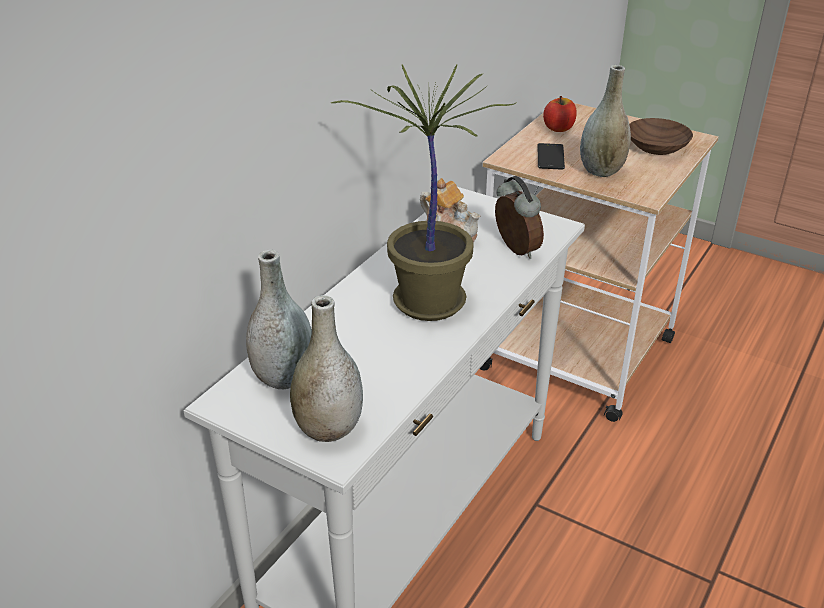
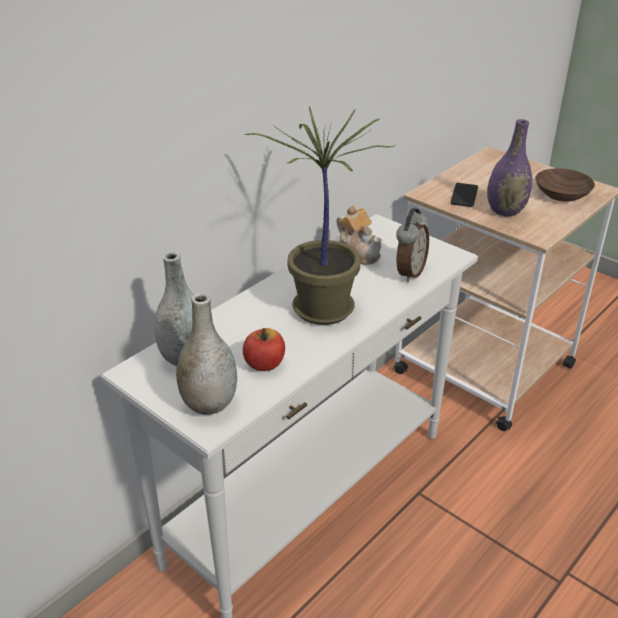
camera: 10 degrees right, 0 degrees up
alarm clock [495,176,544,259] -> alarm clock turned 45 degrees clockwise [396,208,429,282]
apple [543,96,576,132] -> apple moved to [243,328,285,371]
grey vase [580,65,631,177] -> purple vase [487,119,532,217]

